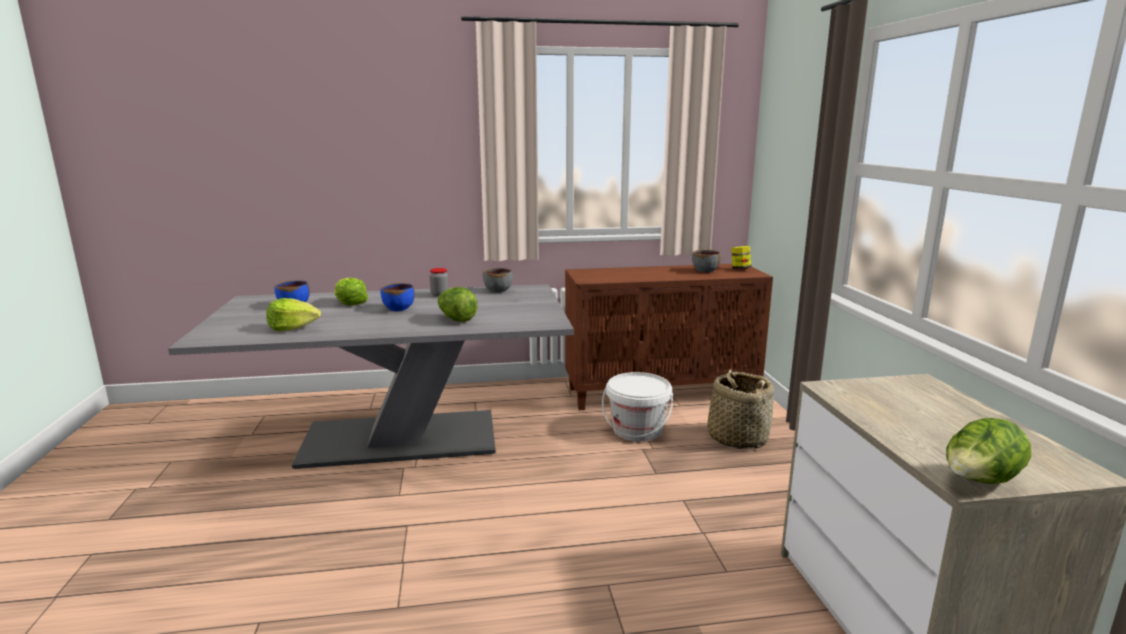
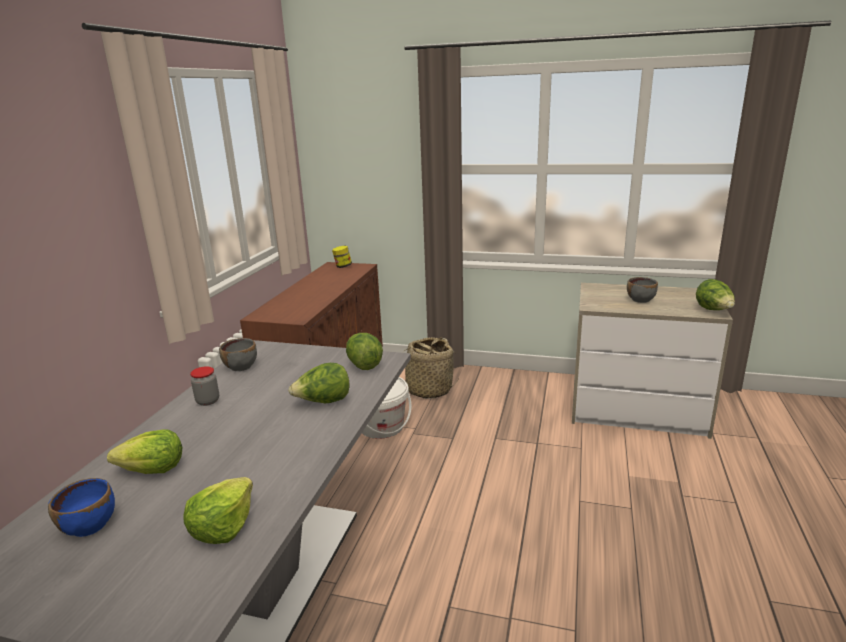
camera: 65 degrees left, 5 degrees up
blue bowl [380,283,415,311] -> none
grey bowl [692,250,721,273] -> grey bowl moved to [627,277,658,303]
none -> lettuce [346,333,383,370]

